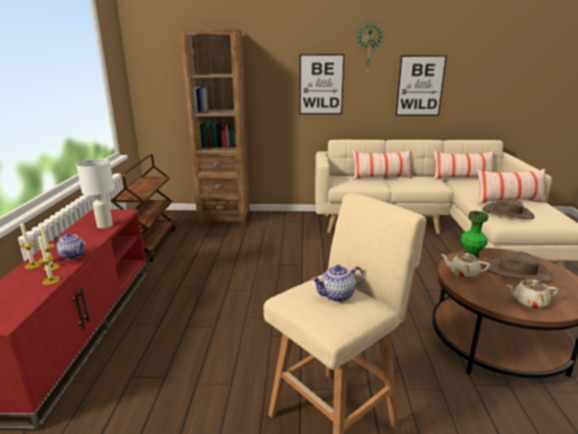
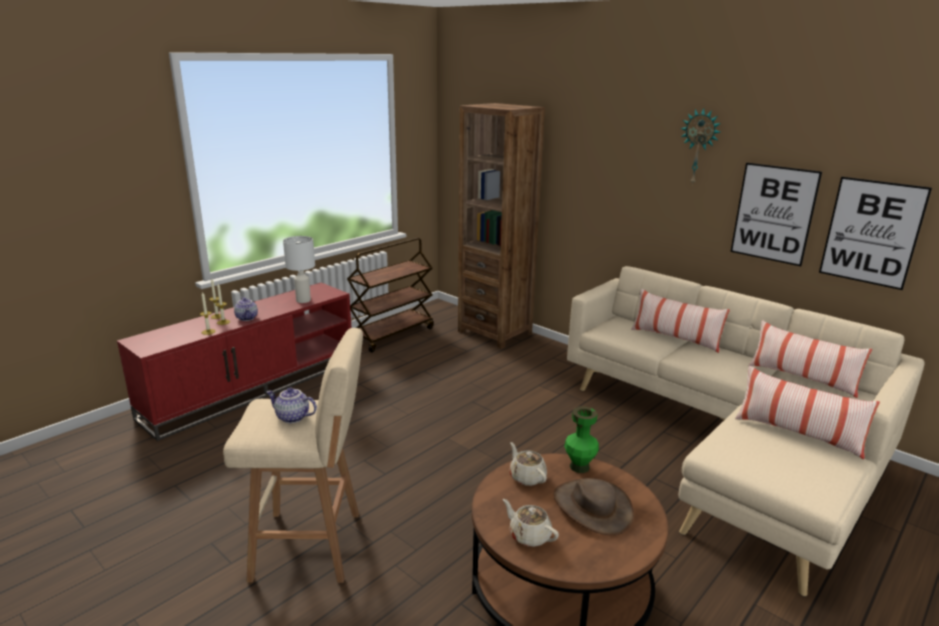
camera: 40 degrees right, 0 degrees up
picture [300,54,344,114] -> picture moved to [819,177,932,290]
brown hat [482,198,535,219] -> none

